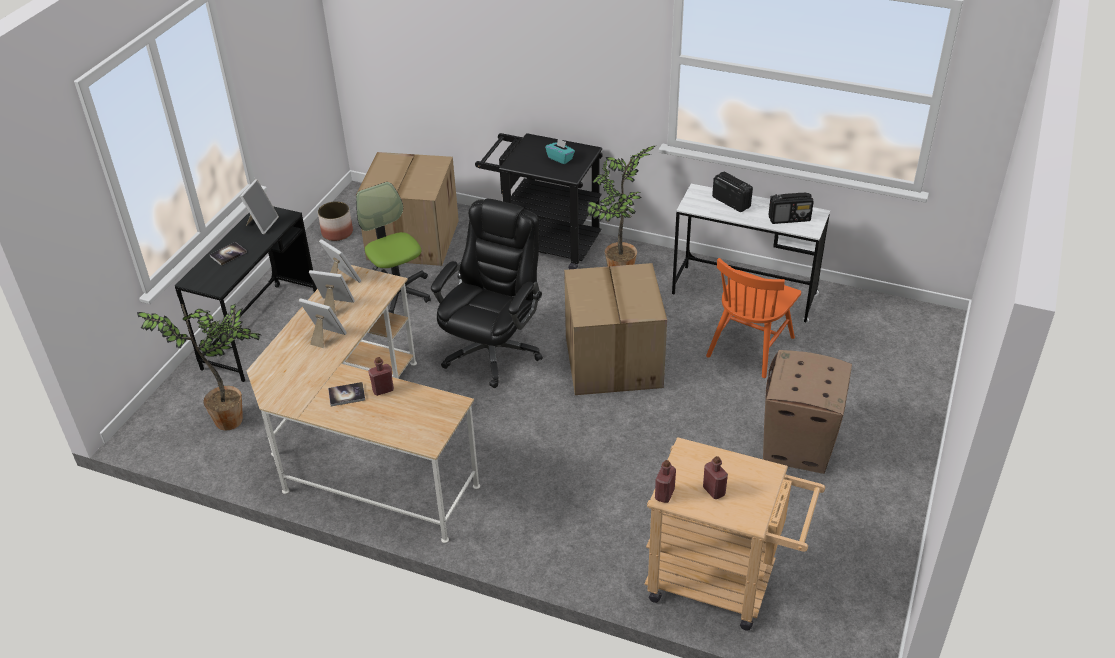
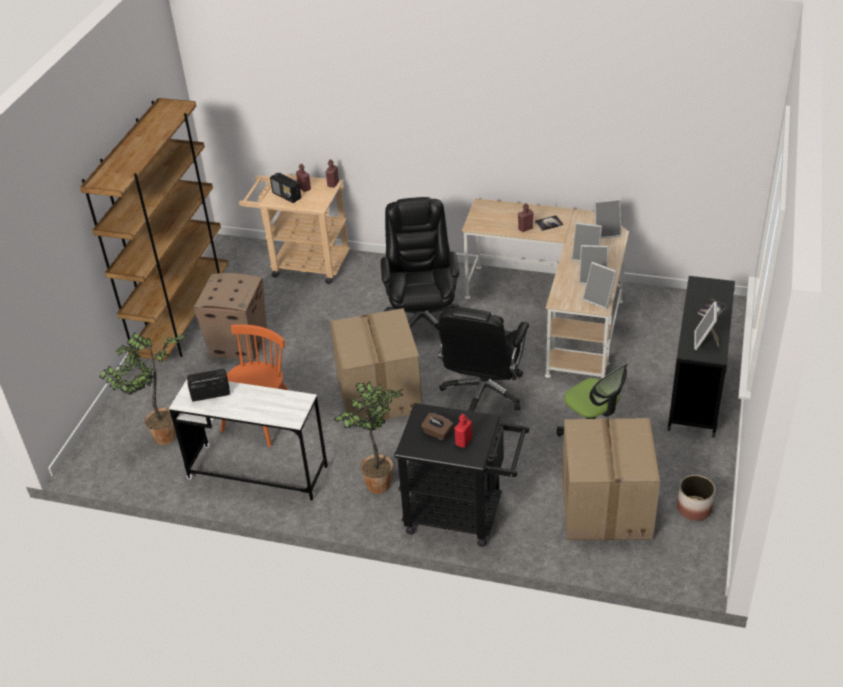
camera: 175 degrees right, 0 degrees up
potted plant [137,304,261,431] -> potted plant moved to [99,333,188,445]
turquoise tissue box [545,138,575,164] -> brown tissue box [421,413,453,440]
radio [712,172,753,212] -> radio moved to [270,173,301,203]
none -> brown bookcase [80,98,228,361]
none -> black office chair [381,197,460,331]
none -> red bottle [455,414,472,448]
none -> picture frame [594,199,621,238]

